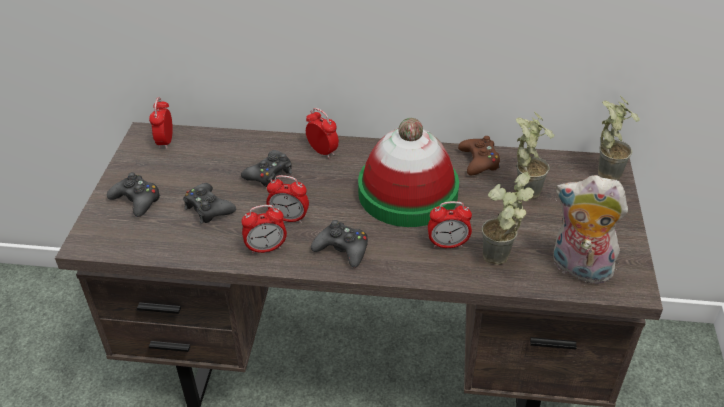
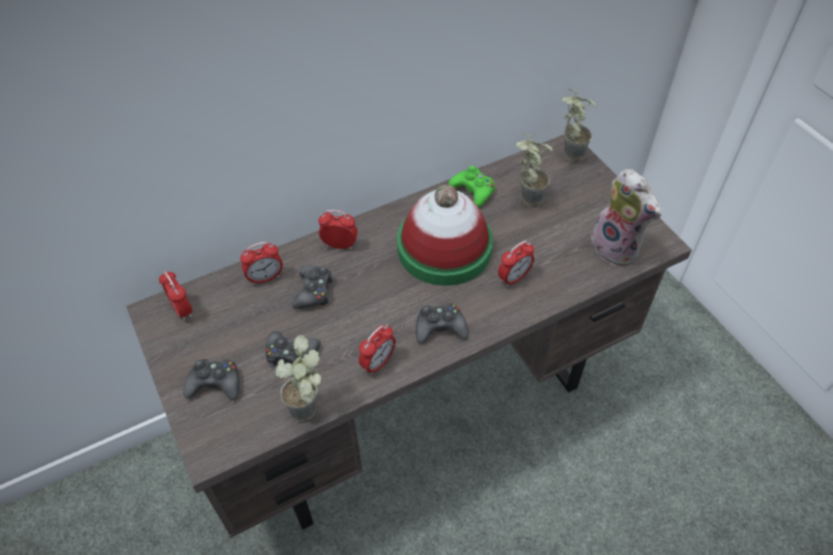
camera: 35 degrees left, 10 degrees up
alarm clock [267,175,309,223] -> alarm clock moved to [240,242,283,285]
brown game controller [458,136,500,175] -> green game controller [448,166,495,207]
potted plant [482,172,534,265] -> potted plant moved to [276,335,321,422]
plush toy [553,175,628,284] -> plush toy turned 120 degrees counterclockwise [591,169,662,266]

